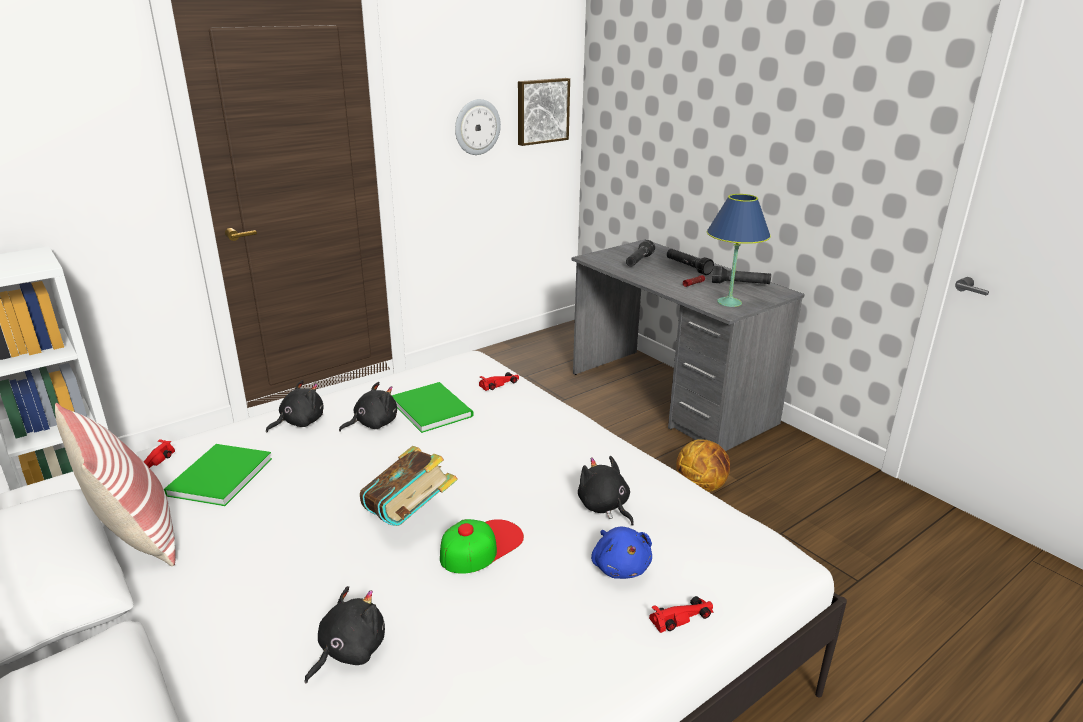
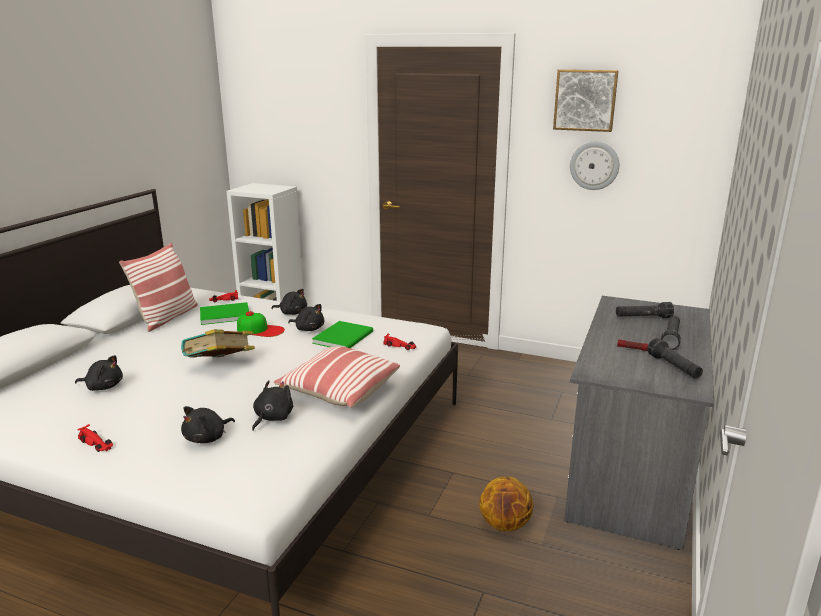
camera: 60 degrees right, 5 degrees down
cap [440,519,524,574] -> cap moved to [237,311,285,337]
picture [518,78,570,146] -> picture moved to [553,69,619,132]
blue plush toy [591,527,652,579] -> black plush toy [181,406,235,443]
red toy car [649,596,713,633] -> red toy car moved to [77,424,113,452]
blue table lamp [707,194,771,307] -> none
none -> pillow [274,346,400,408]

